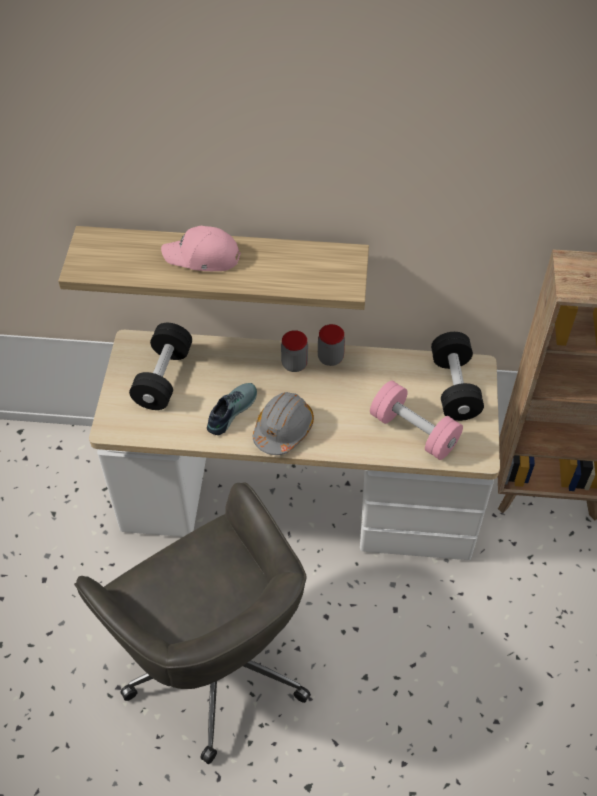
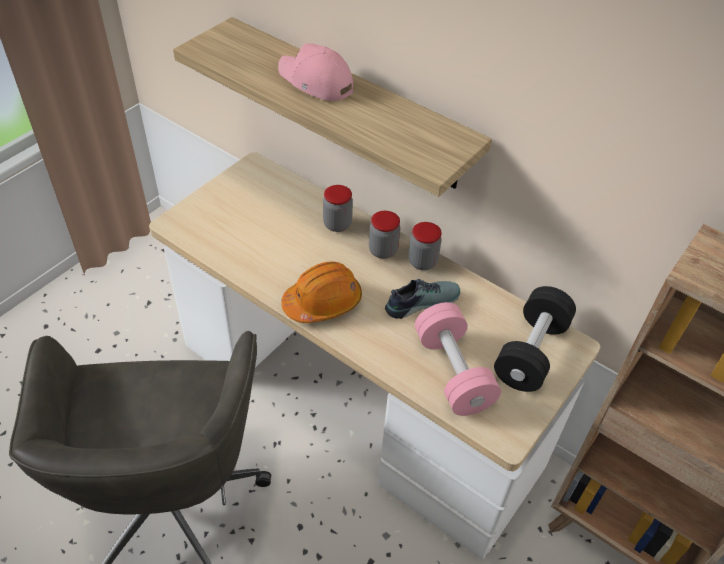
camera: 30 degrees right, 5 degrees down
black dumbbell [129,323,192,410] -> none
shoe [207,383,257,435] -> shoe moved to [385,279,460,319]
grey hard hat [253,392,314,455] -> orange hard hat [282,261,362,323]
none -> jar [323,185,353,232]

